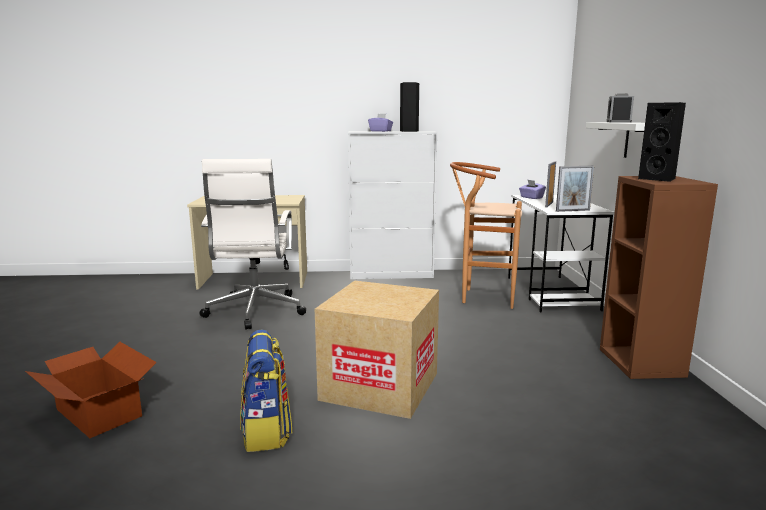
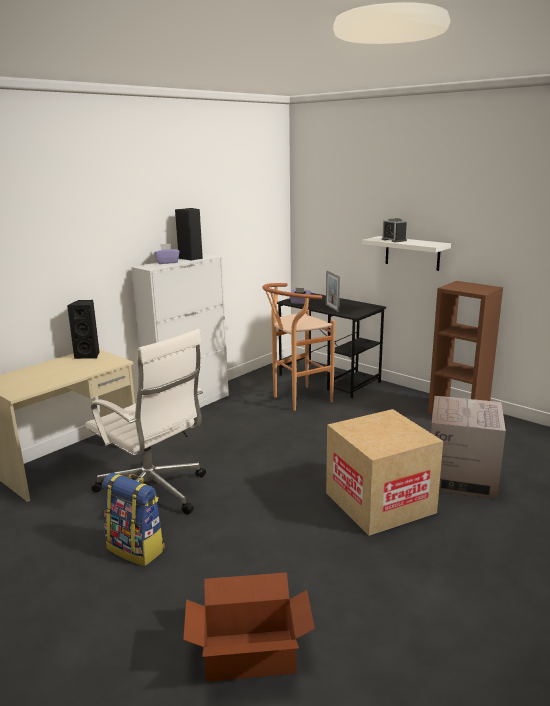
camera: 45 degrees left, 5 degrees up
backpack [240,330,292,452] -> backpack moved to [102,473,165,566]
white desk [508,195,615,312] -> black desk [277,293,386,398]
picture frame [556,166,594,212] -> none
black speaker [638,102,686,182] -> black speaker moved to [67,300,100,359]
none -> cardboard box [431,396,506,499]

